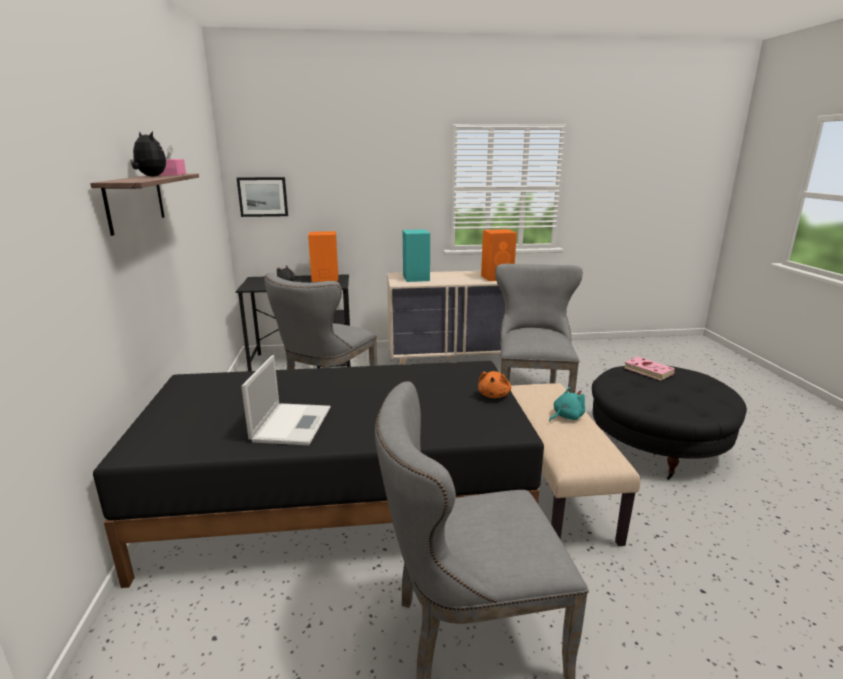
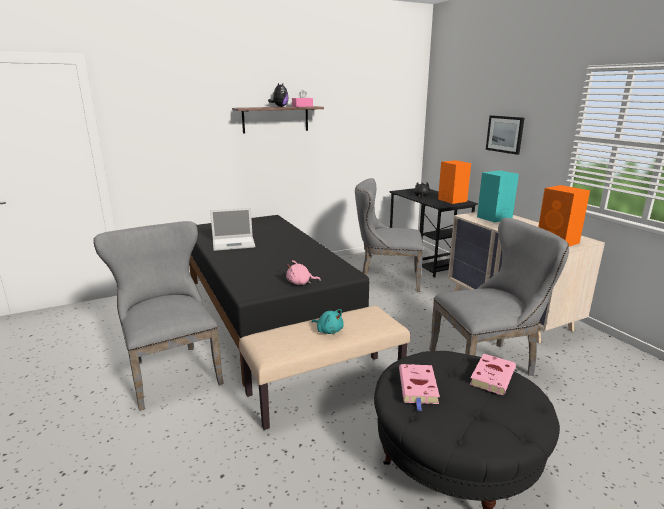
camera: 70 degrees right, 0 degrees up
picture [237,177,288,217] -> picture moved to [486,115,524,155]
orange plush toy [478,371,511,398] -> pink plush toy [286,260,321,285]
none -> pink book [399,364,440,411]

